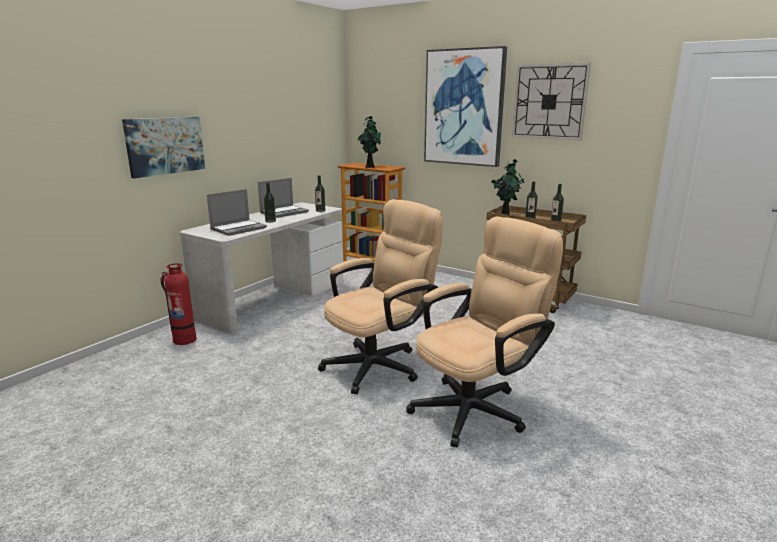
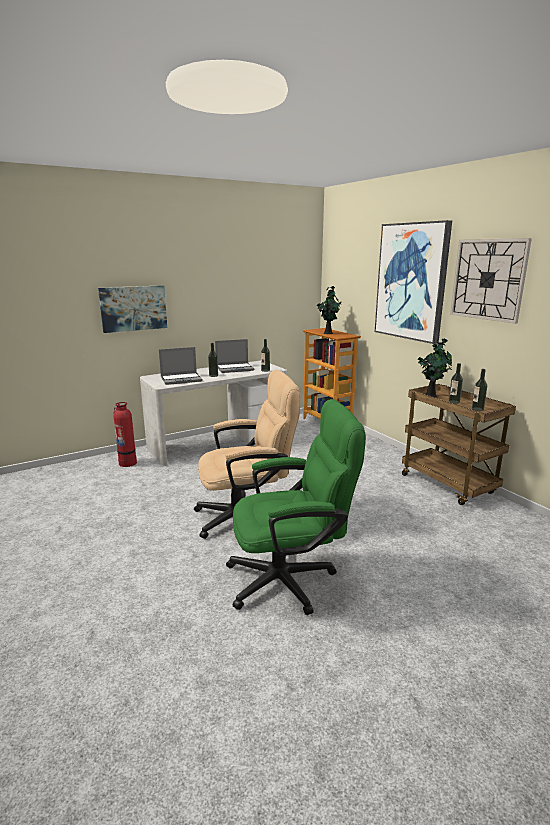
camera: 25 degrees right, 0 degrees up
beige office chair [407,216,563,447] -> green office chair [226,399,366,615]

